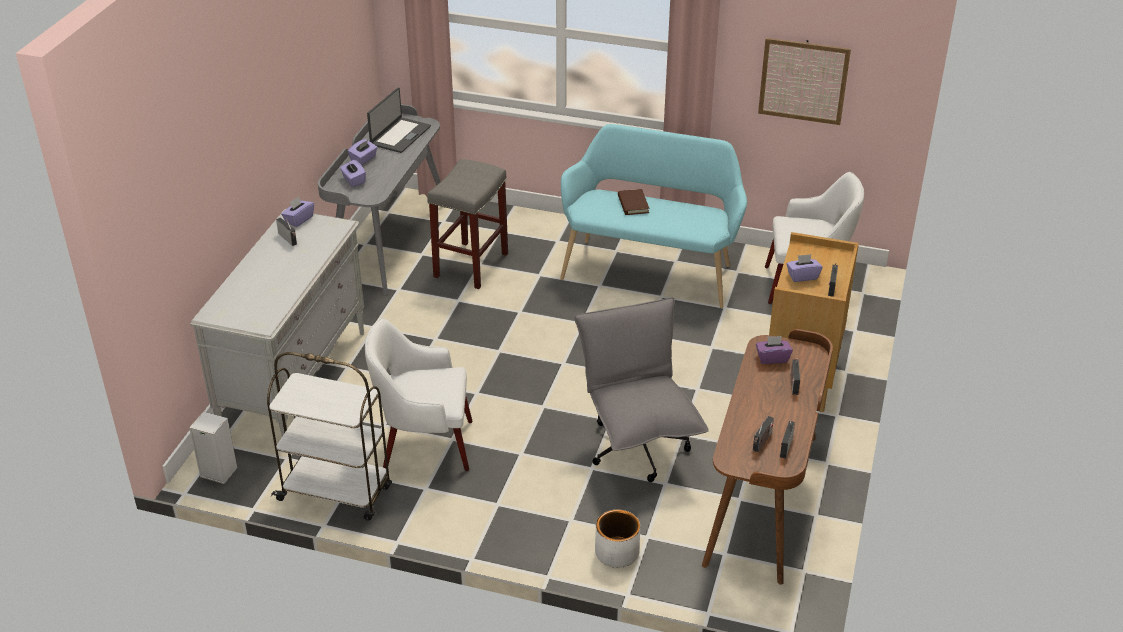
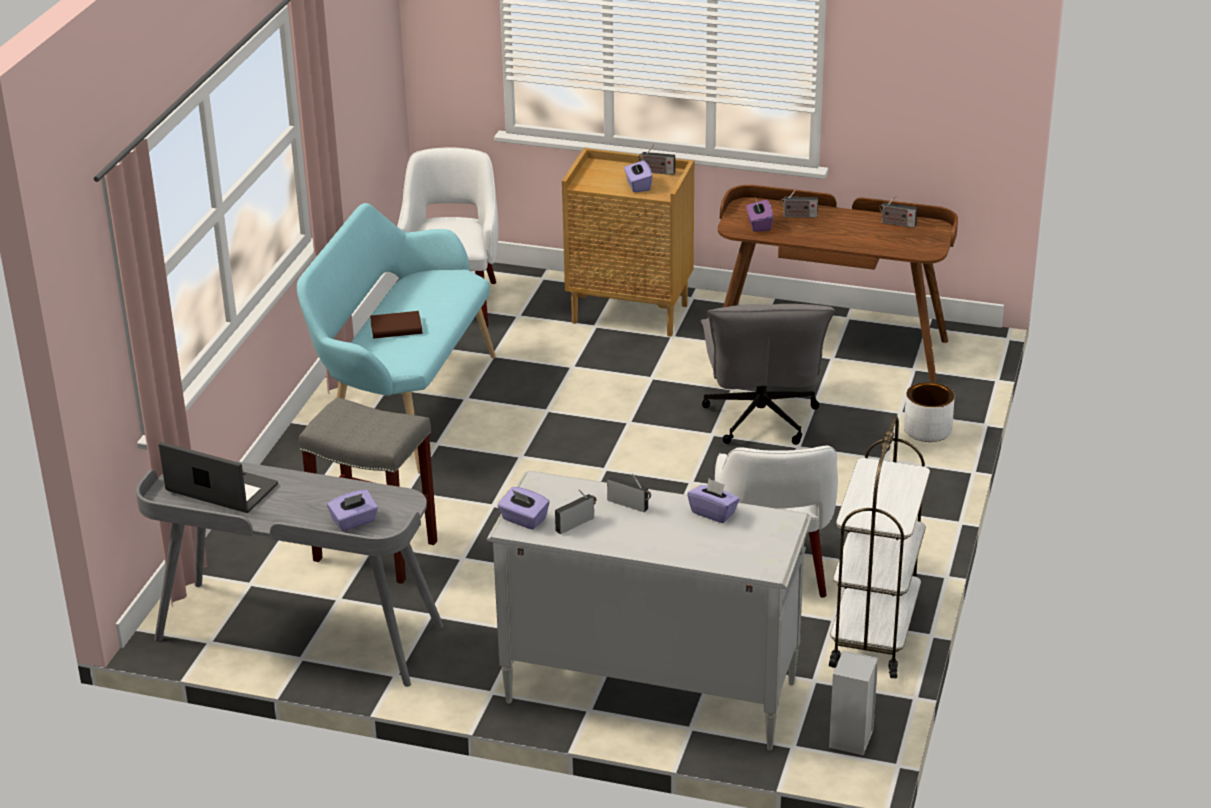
camera: 90 degrees left, 5 degrees down
purple tissue box [348,139,378,165] -> purple tissue box moved to [687,478,740,523]
grey office chair [574,297,709,482] -> grey office chair turned 75 degrees counterclockwise [700,304,835,445]
radio [753,416,774,452] -> radio moved to [607,474,651,512]
picture [758,38,851,125] -> none

